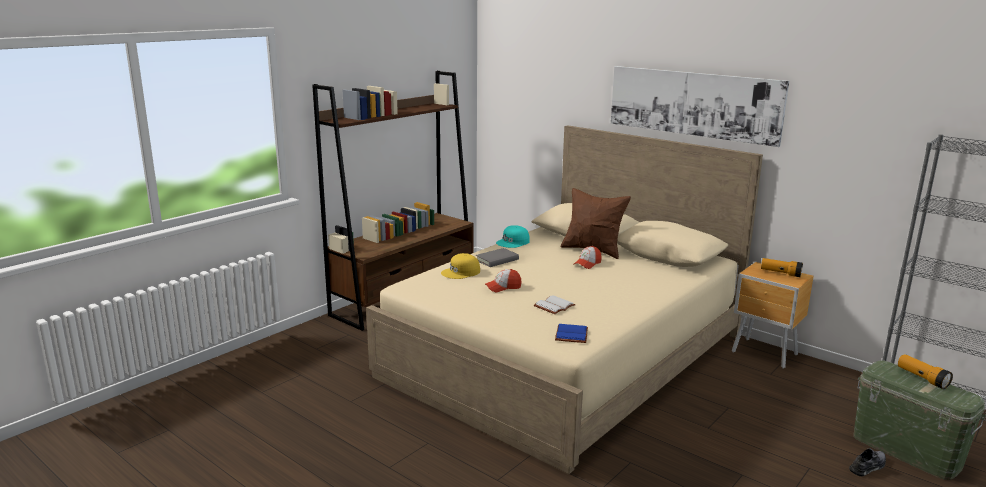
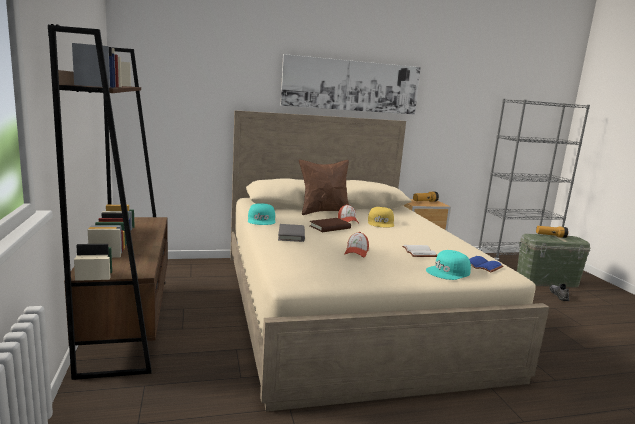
camera: 55 degrees left, 5 degrees down
yellow cap [441,253,480,279] -> yellow cap moved to [368,207,394,228]
none -> brown book [310,218,351,232]
none -> turquoise cap [426,250,471,280]

